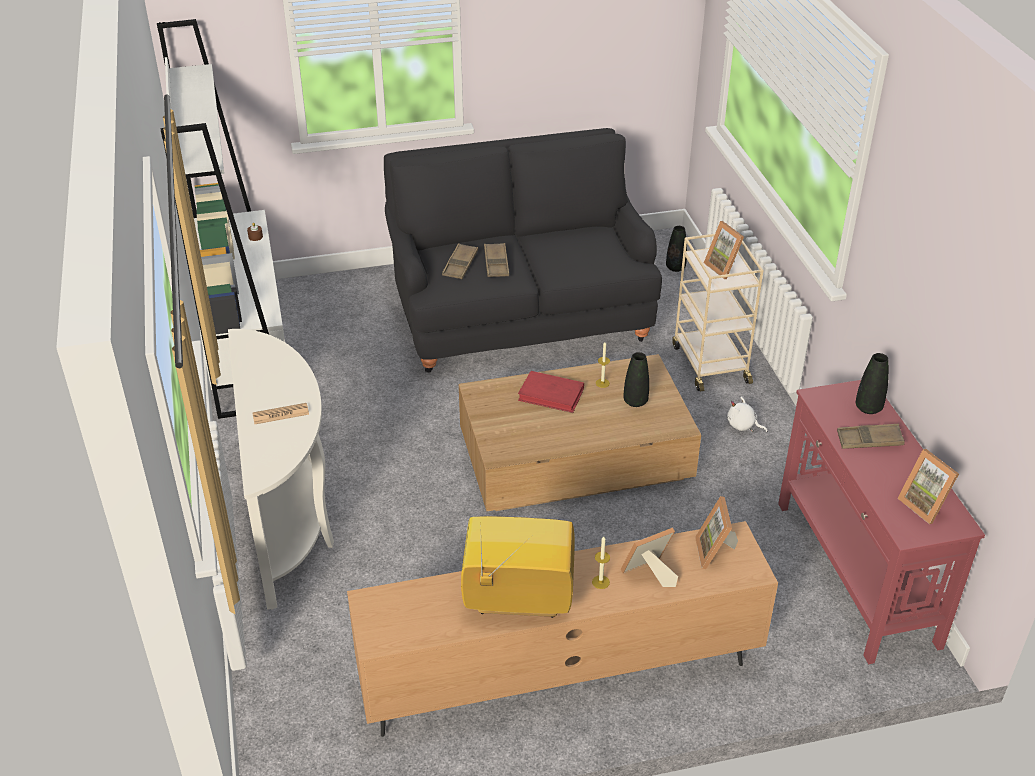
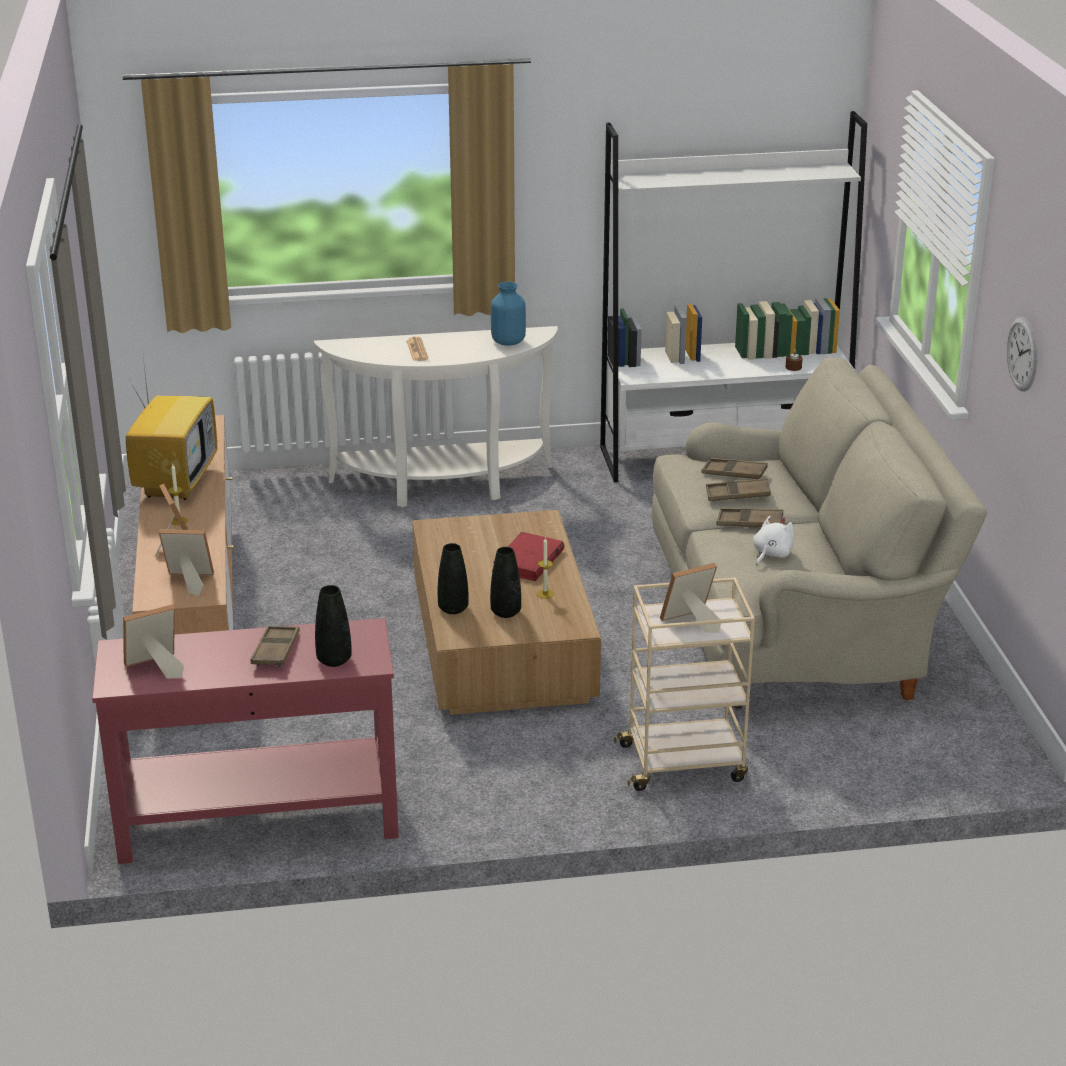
camera: 95 degrees right, 10 degrees down
black sofa [384,128,662,373] -> beige sofa [652,357,987,710]
black vase [666,226,687,272] -> black vase moved to [438,543,469,614]
white plush toy [727,397,767,432] -> white plush toy moved to [753,516,794,565]
none -> blue vase [491,282,526,346]
none -> brown tray [716,508,783,527]
none -> wall clock [1006,317,1037,391]

